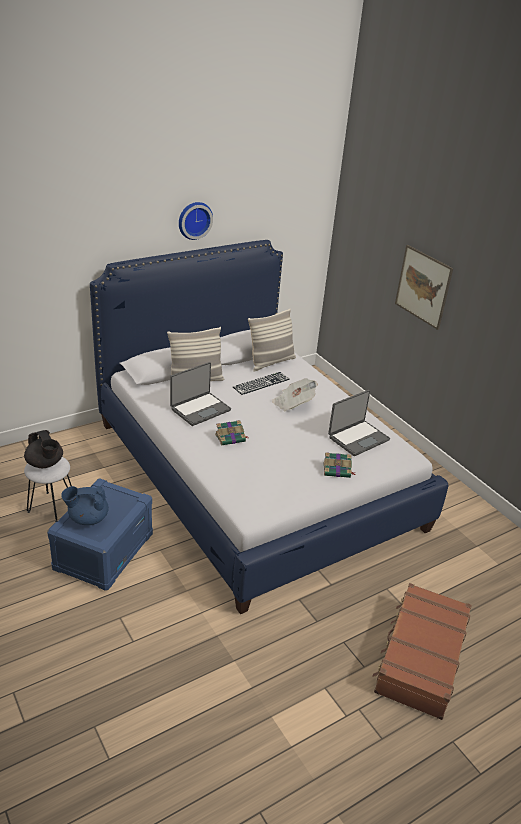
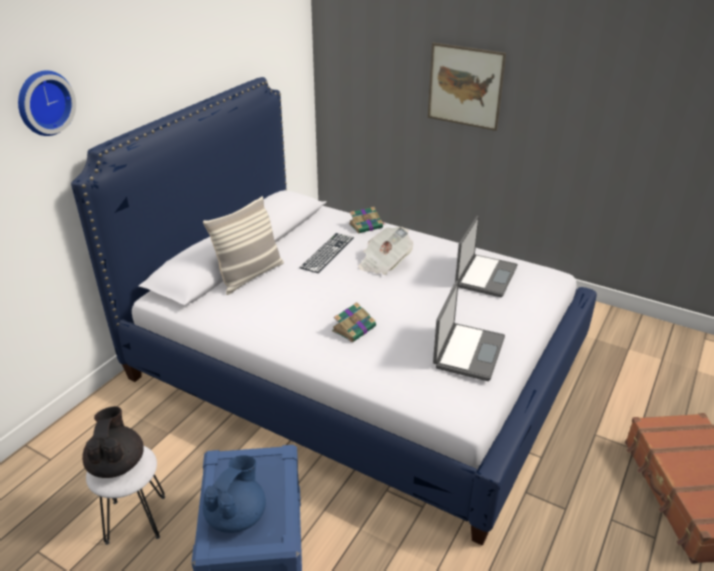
camera: 25 degrees left, 0 degrees up
black teapot [24,430,63,468] -> black teapot turned 120 degrees counterclockwise [82,406,144,478]
blue teapot [61,486,109,525] -> blue teapot turned 150 degrees clockwise [203,455,266,533]
laptop [170,362,231,426] -> laptop moved to [433,280,505,381]
wall clock [179,202,213,240] -> wall clock moved to [18,70,76,136]
pillow [248,309,296,372] -> none
book [323,452,355,478] -> book moved to [349,207,383,234]

